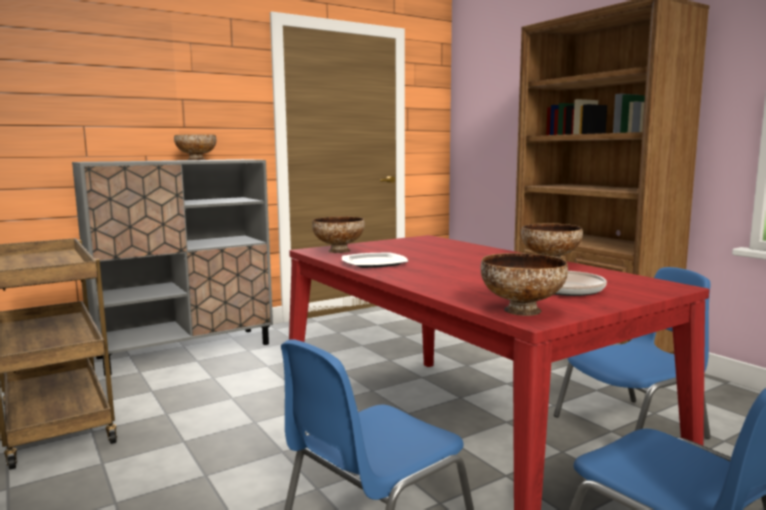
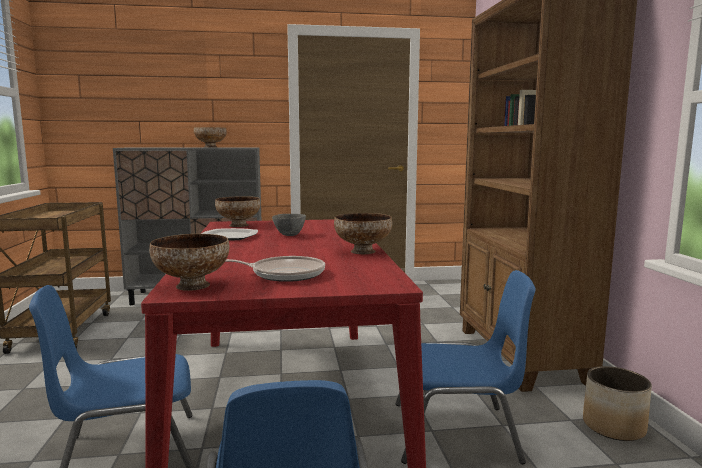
camera: 25 degrees right, 0 degrees up
none -> grey bowl [272,214,306,236]
none -> planter [583,366,652,441]

